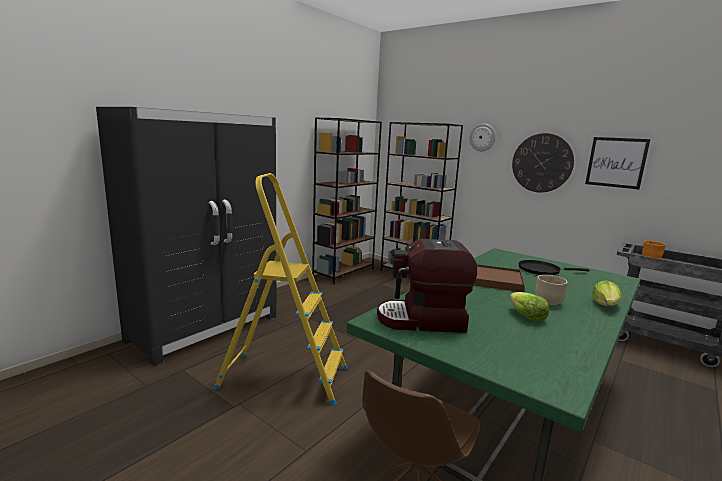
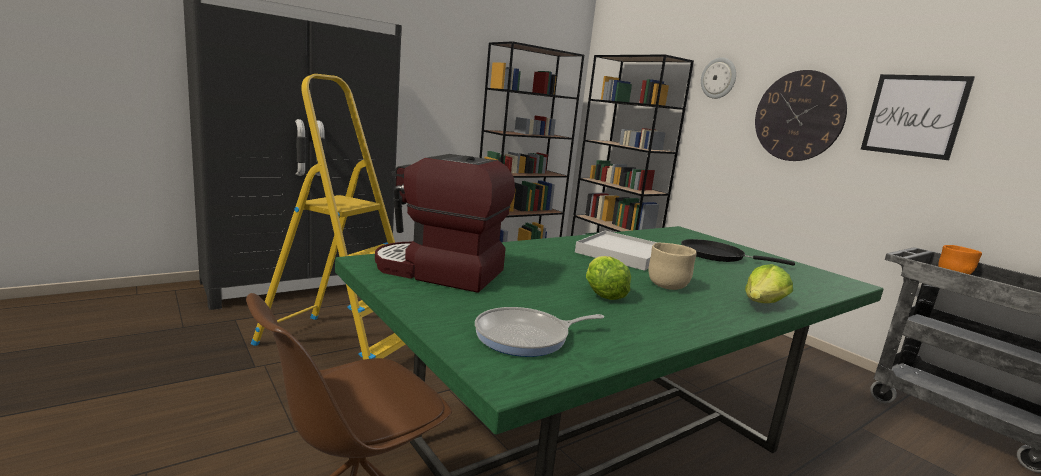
camera: 15 degrees right, 0 degrees up
brown tray [473,264,525,292] -> white tray [575,231,658,271]
none -> frying pan [475,307,604,357]

